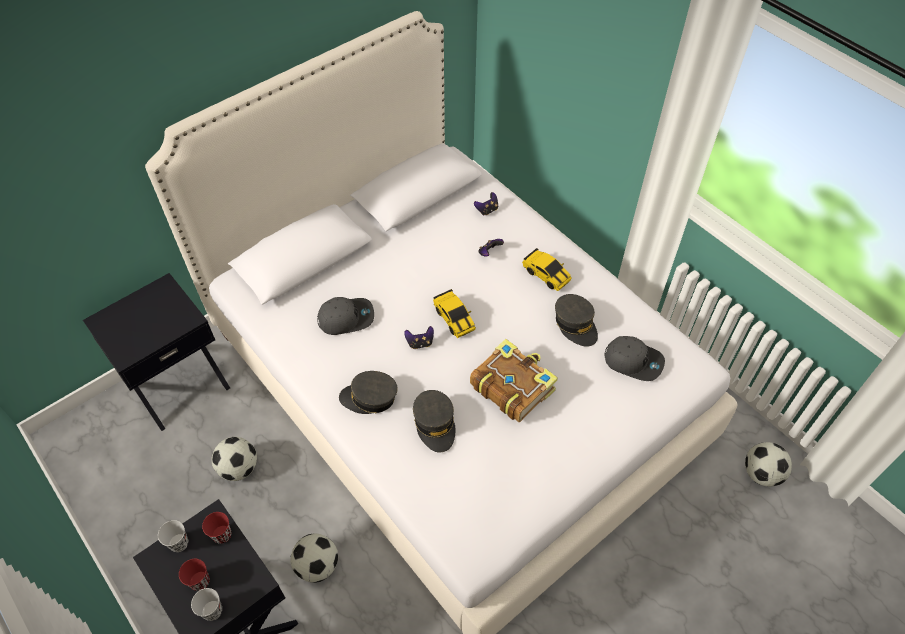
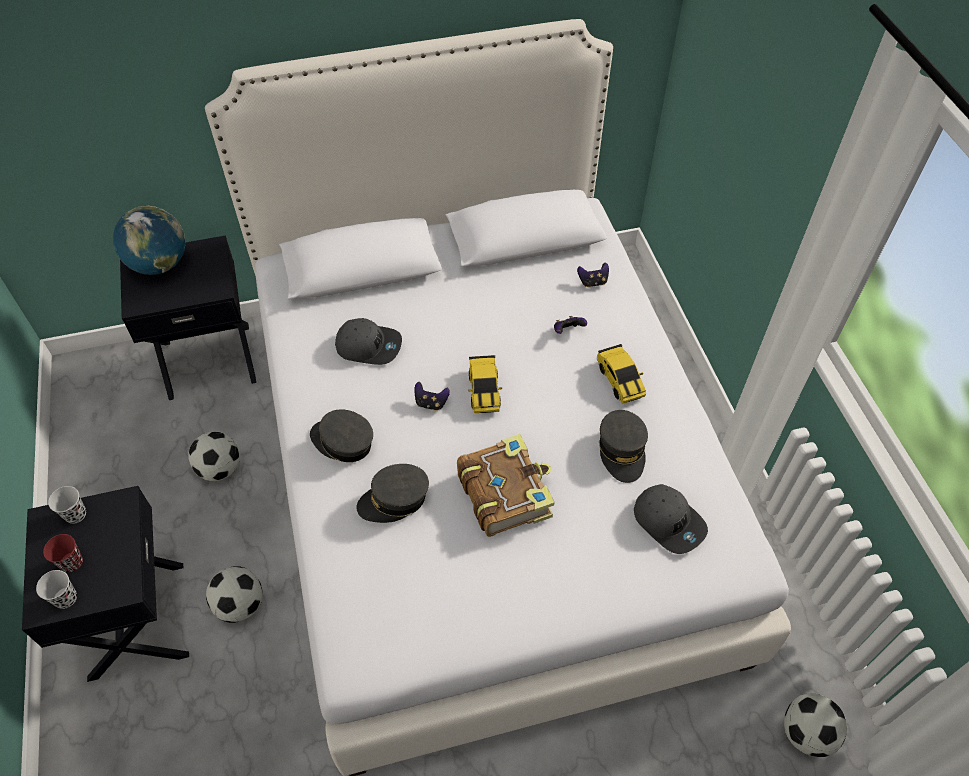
camera: 25 degrees right, 0 degrees up
red cup [202,512,231,544] -> none
grey cap [413,390,456,453] -> grey cap turned 60 degrees clockwise [356,464,429,523]
none -> globe [113,206,185,275]

